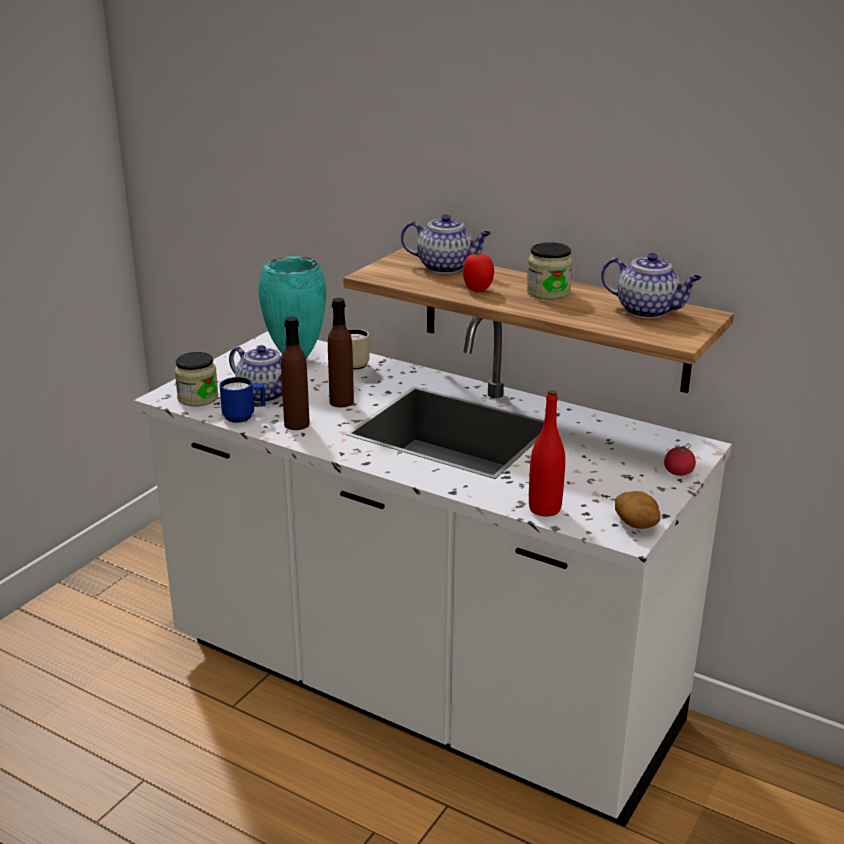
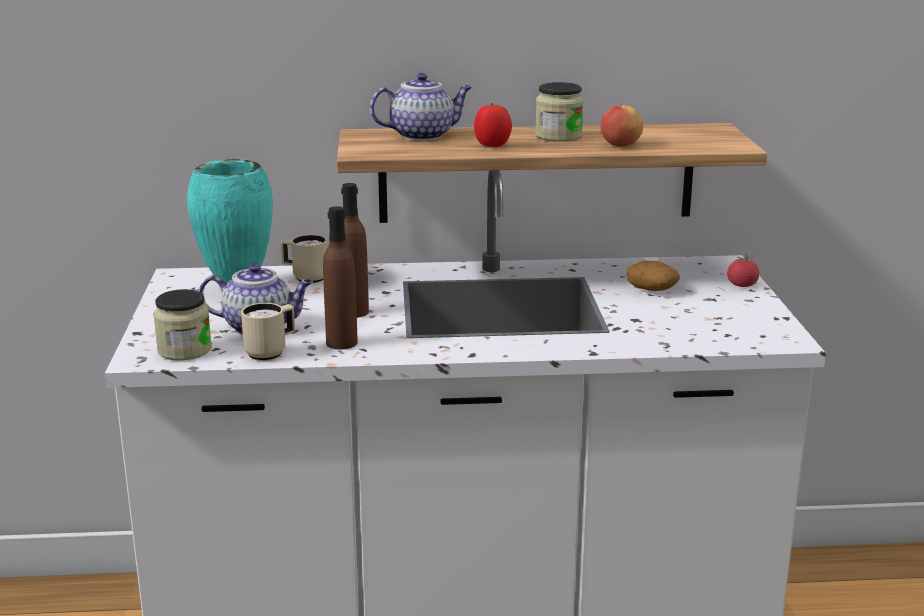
camera: 35 degrees left, 5 degrees down
blue mug [219,377,266,423] -> beige mug [241,303,295,361]
red bottle [529,390,565,517] -> none
teapot [601,253,702,318] -> none
potato [615,491,661,529] -> potato moved to [627,261,680,291]
none -> apple [600,103,643,147]

